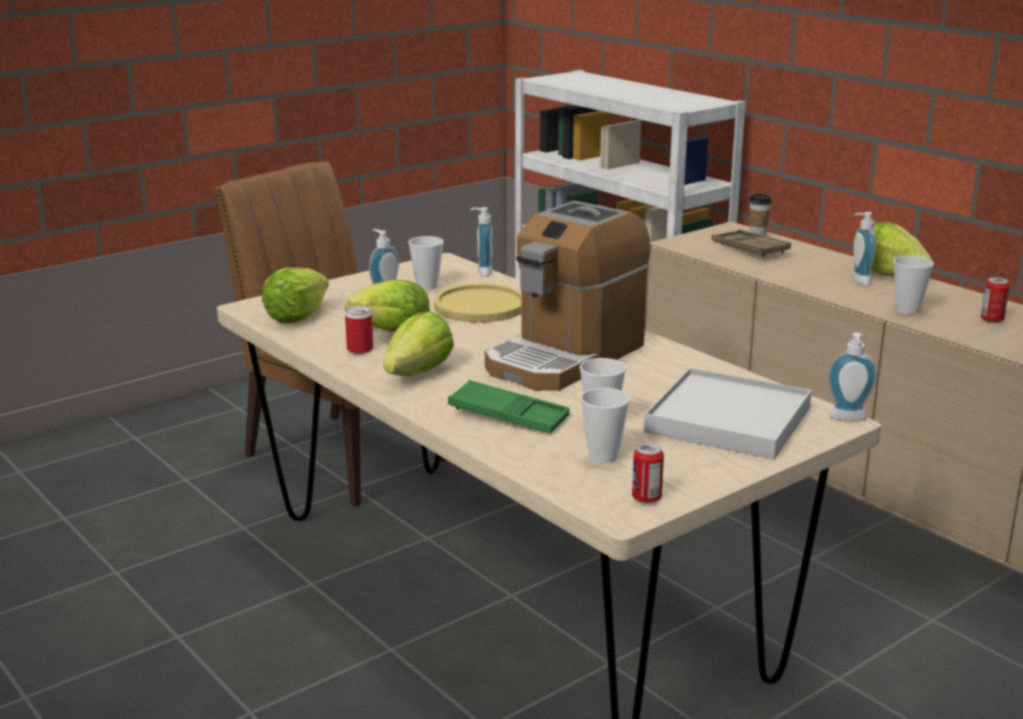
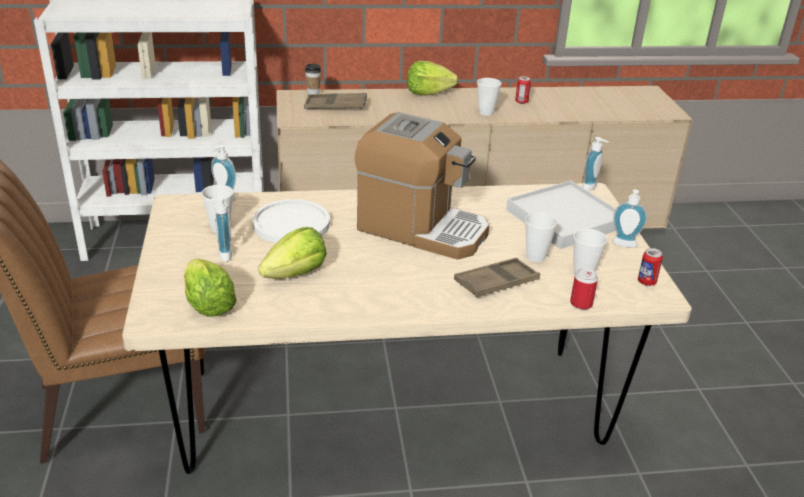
camera: 60 degrees left, 10 degrees up
can [345,306,373,354] -> can moved to [570,268,598,310]
lettuce [383,311,454,376] -> none
yellow plate [434,284,522,323] -> white plate [252,199,330,243]
green tray [448,380,570,434] -> brown tray [454,258,540,297]
coffee machine [485,201,651,391] -> coffee machine turned 45 degrees counterclockwise [355,112,489,260]
soap dispenser [851,212,876,286] -> soap dispenser moved to [612,189,647,248]

